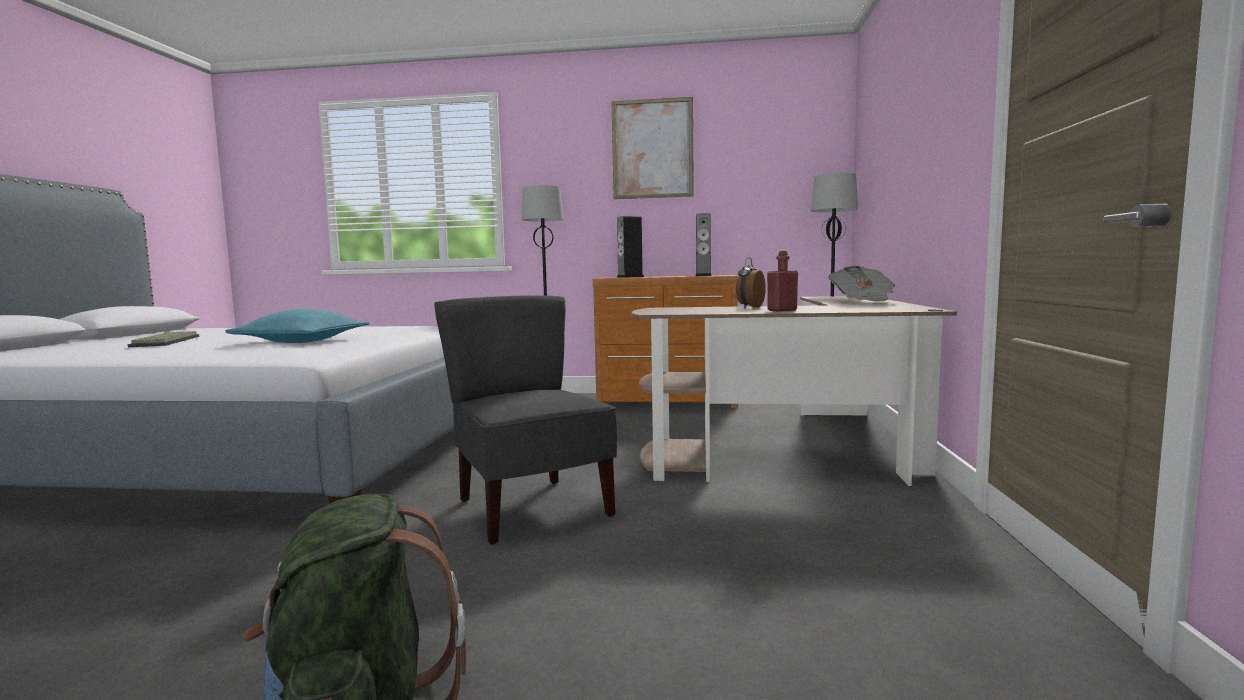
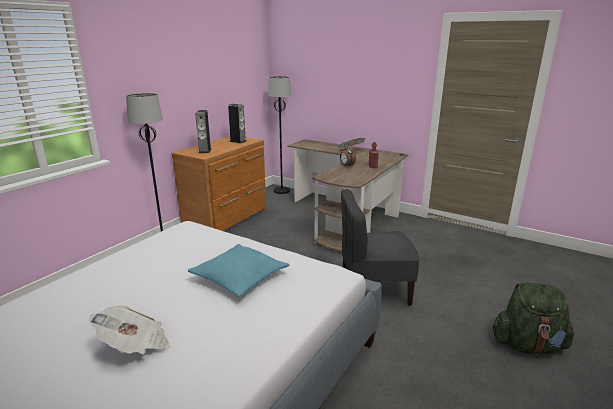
camera: 65 degrees left, 15 degrees up
keyboard [128,331,199,347] -> newspaper [89,306,171,354]
picture [611,97,694,199] -> none

